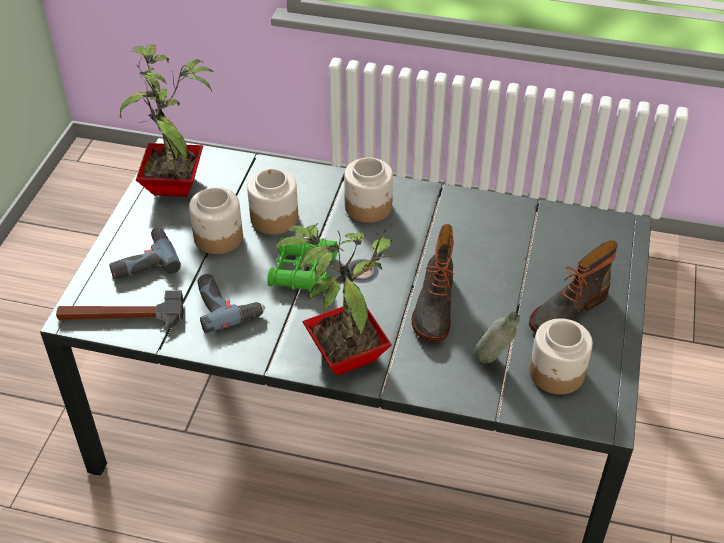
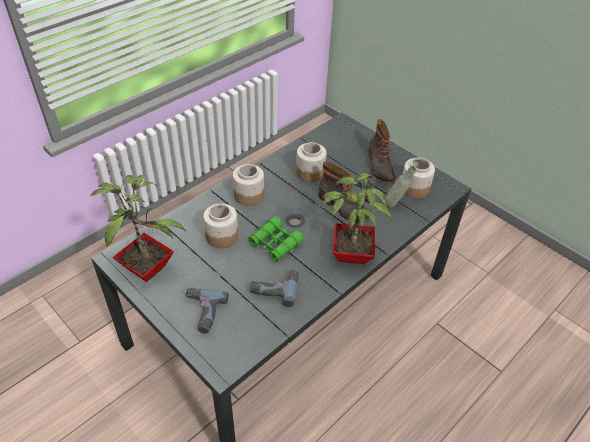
camera: 60 degrees left, 0 degrees up
hammer [56,290,184,332] -> none
jar [189,187,243,254] -> jar moved to [296,142,327,182]

